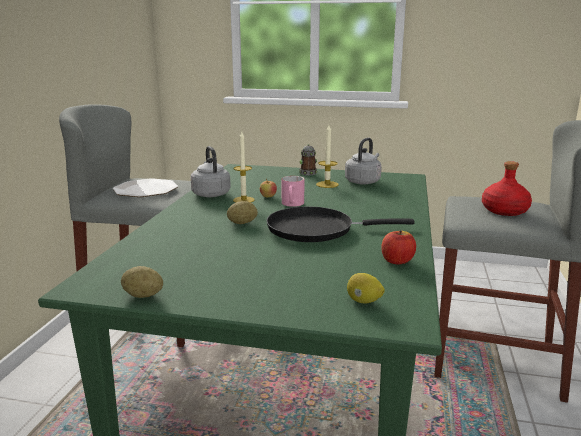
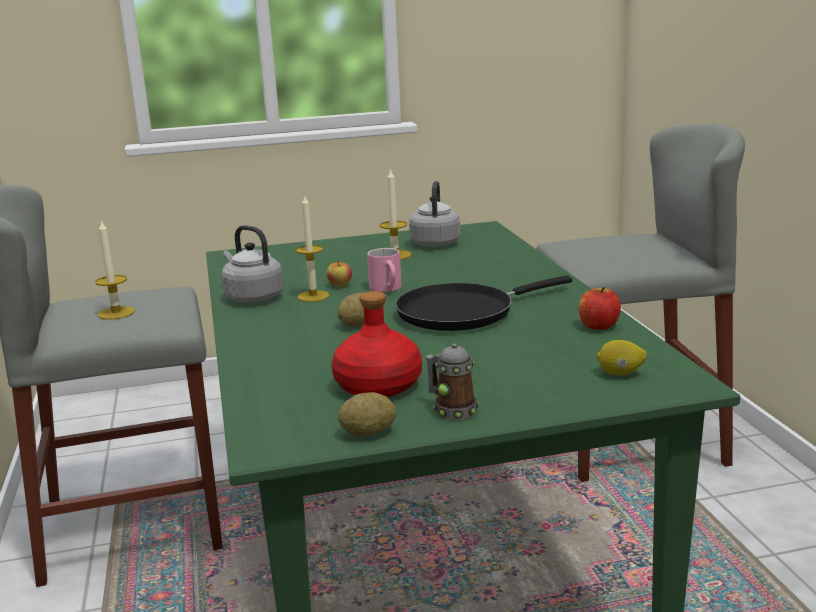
camera: 25 degrees left, 0 degrees up
plate [113,178,178,197] -> candle [95,220,135,320]
mug [299,144,317,175] -> mug moved to [426,344,479,420]
red bottle [482,161,532,216] -> red bottle moved to [331,291,422,397]

